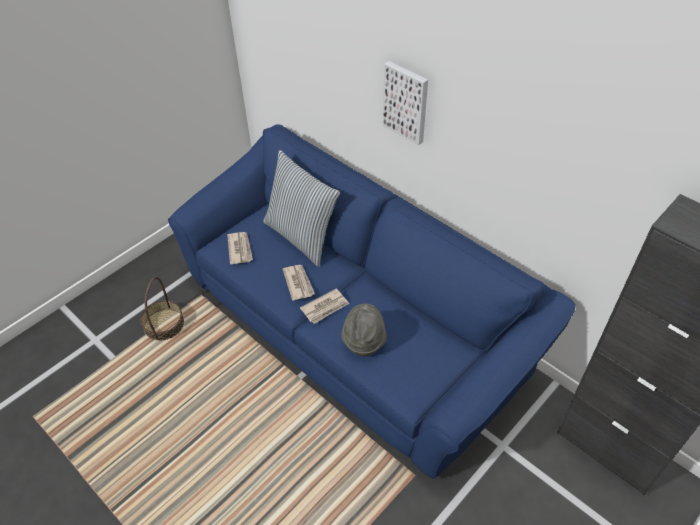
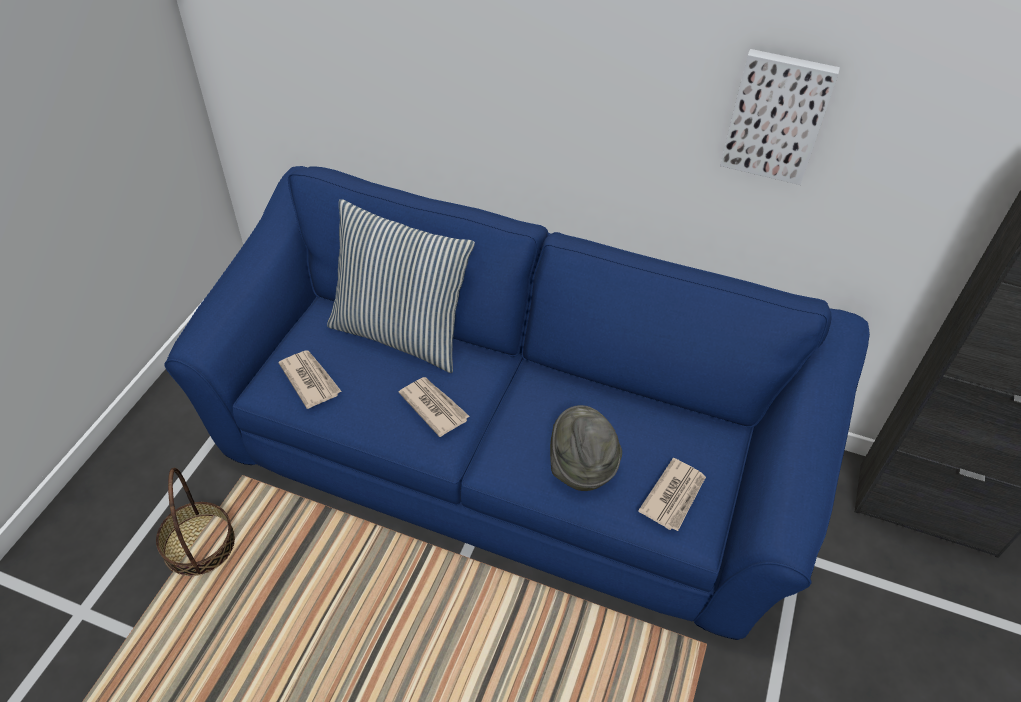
camera: 25 degrees left, 0 degrees up
newspaper [300,288,349,324] -> newspaper moved to [638,458,706,531]
picture [383,61,428,145] -> picture moved to [720,49,840,185]

